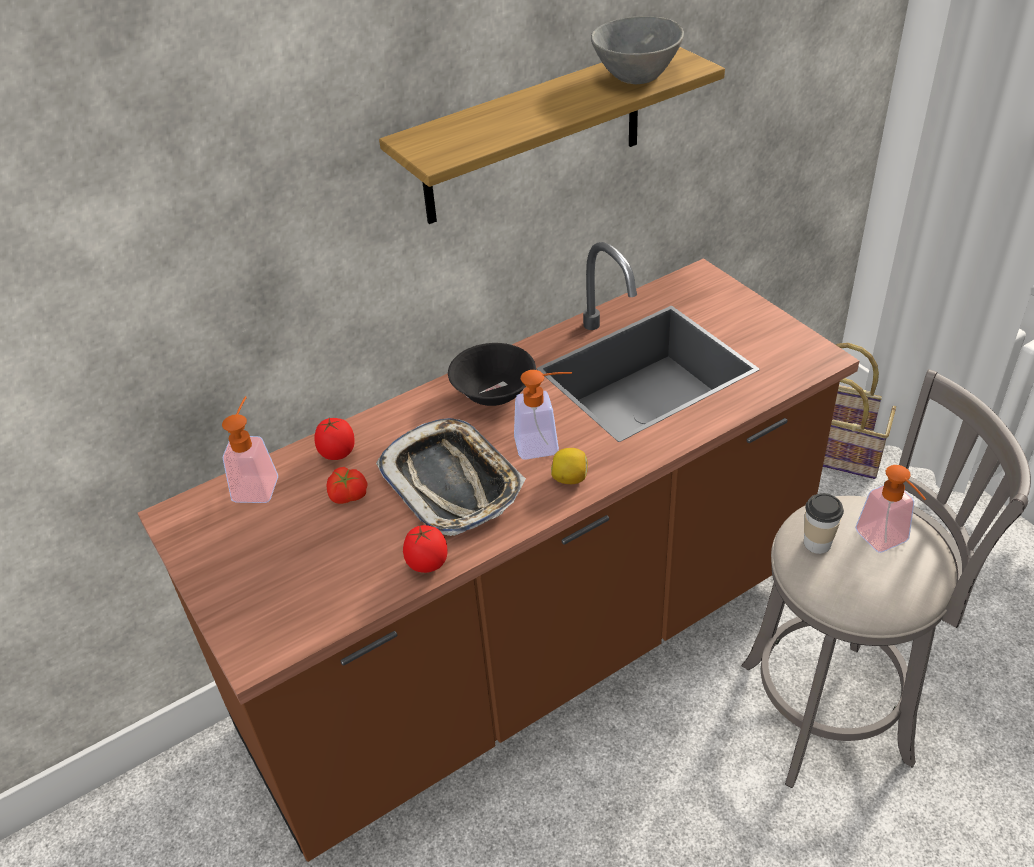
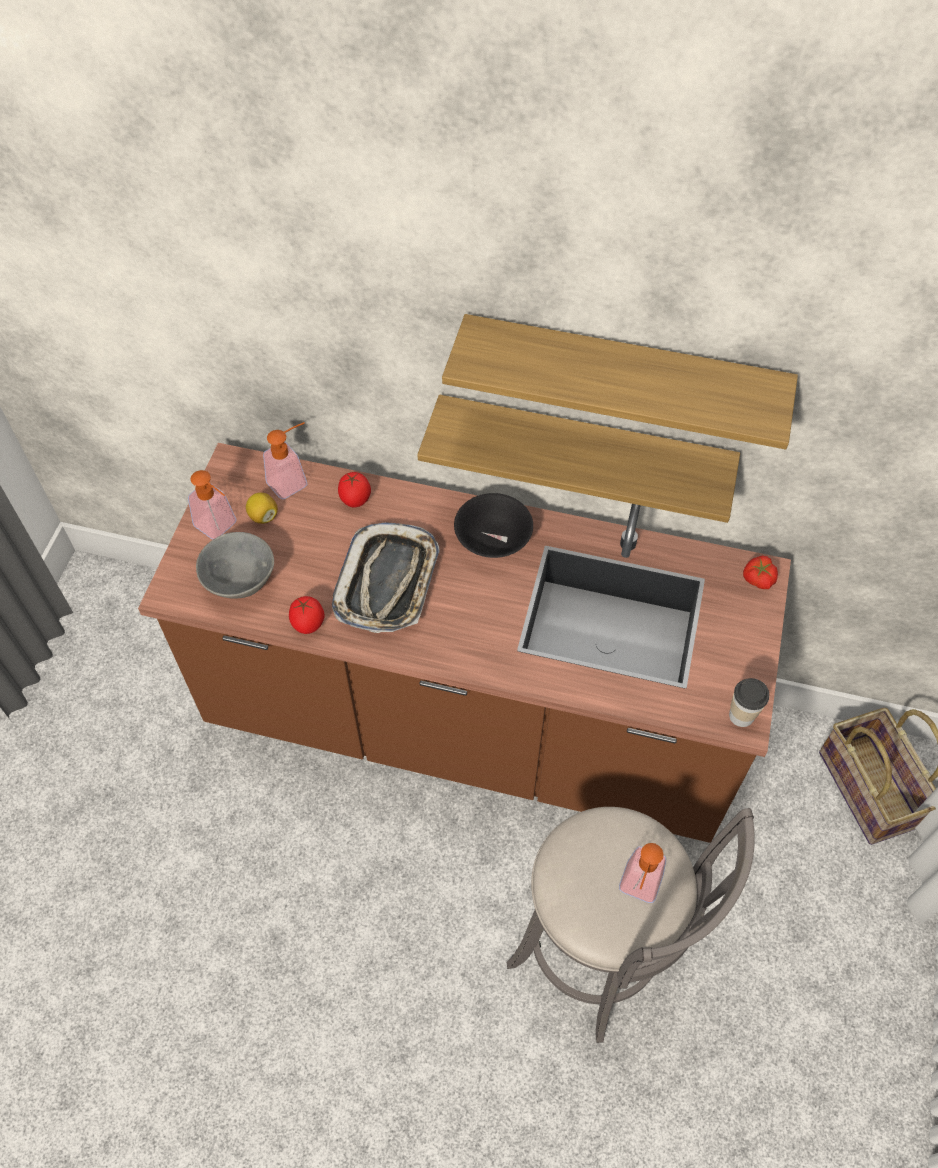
camera: 45 degrees right, 15 degrees up
tomato [327,467,367,504] -> tomato moved to [743,556,778,589]
soap dispenser [514,370,572,460] -> soap dispenser moved to [188,470,237,539]
lemon [551,448,588,484] -> lemon moved to [246,493,278,524]
grey bowl [591,16,684,84] -> grey bowl moved to [196,532,274,599]
cup [804,493,844,554] -> cup moved to [729,678,769,727]
none -> shelf [417,394,740,523]

